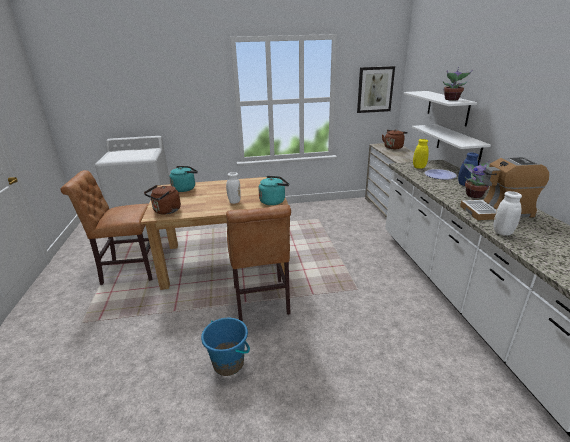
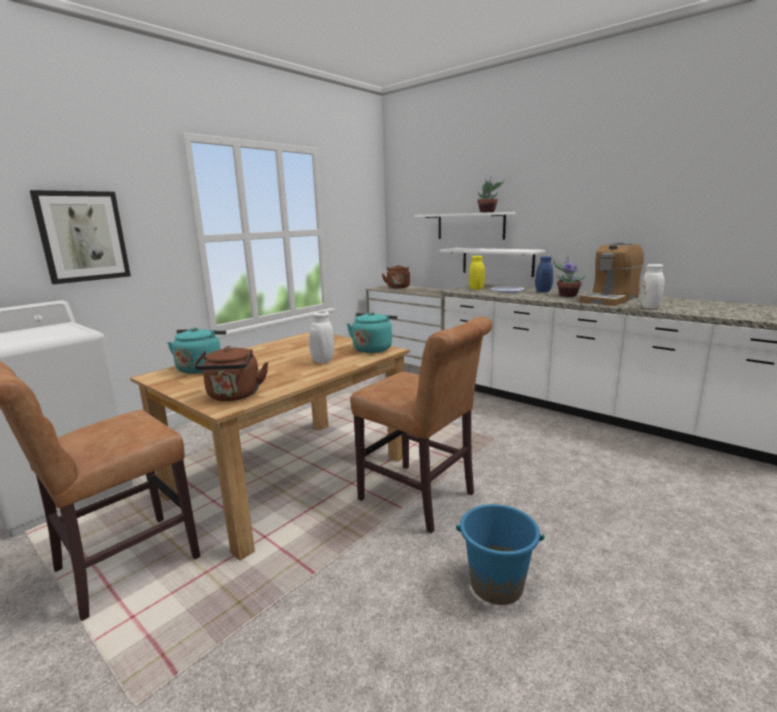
camera: 40 degrees left, 10 degrees down
picture [357,66,395,113] -> picture moved to [30,190,131,284]

